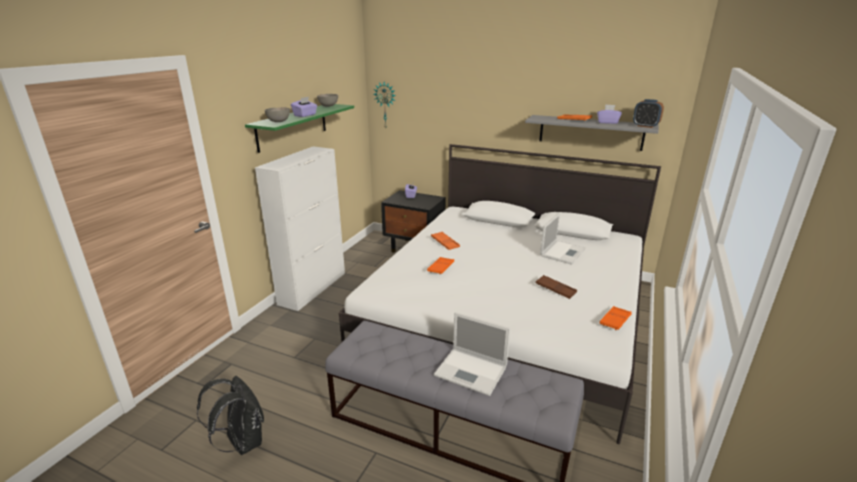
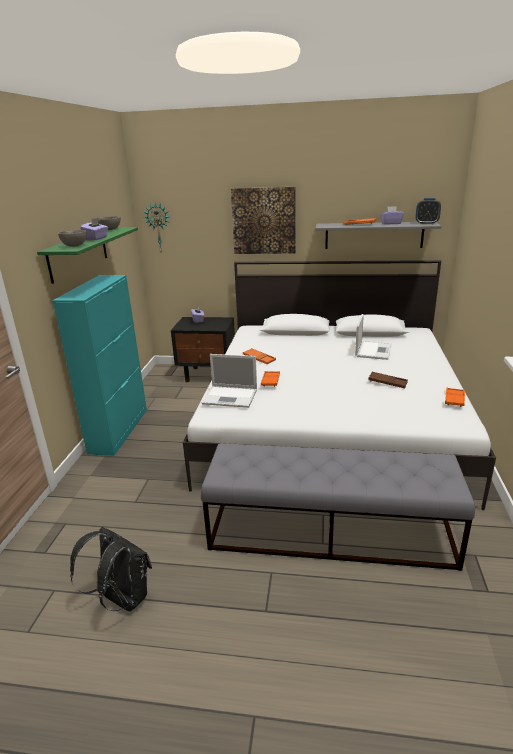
camera: 15 degrees left, 0 degrees up
white cabinet [255,146,345,311] -> turquoise cabinet [52,275,147,456]
laptop [434,312,510,396] -> laptop moved to [202,354,257,408]
none -> picture [231,187,296,254]

